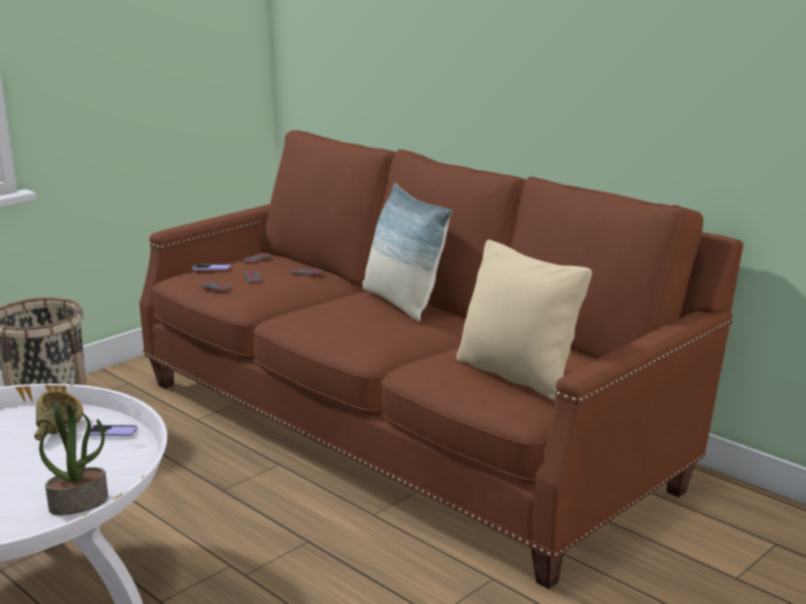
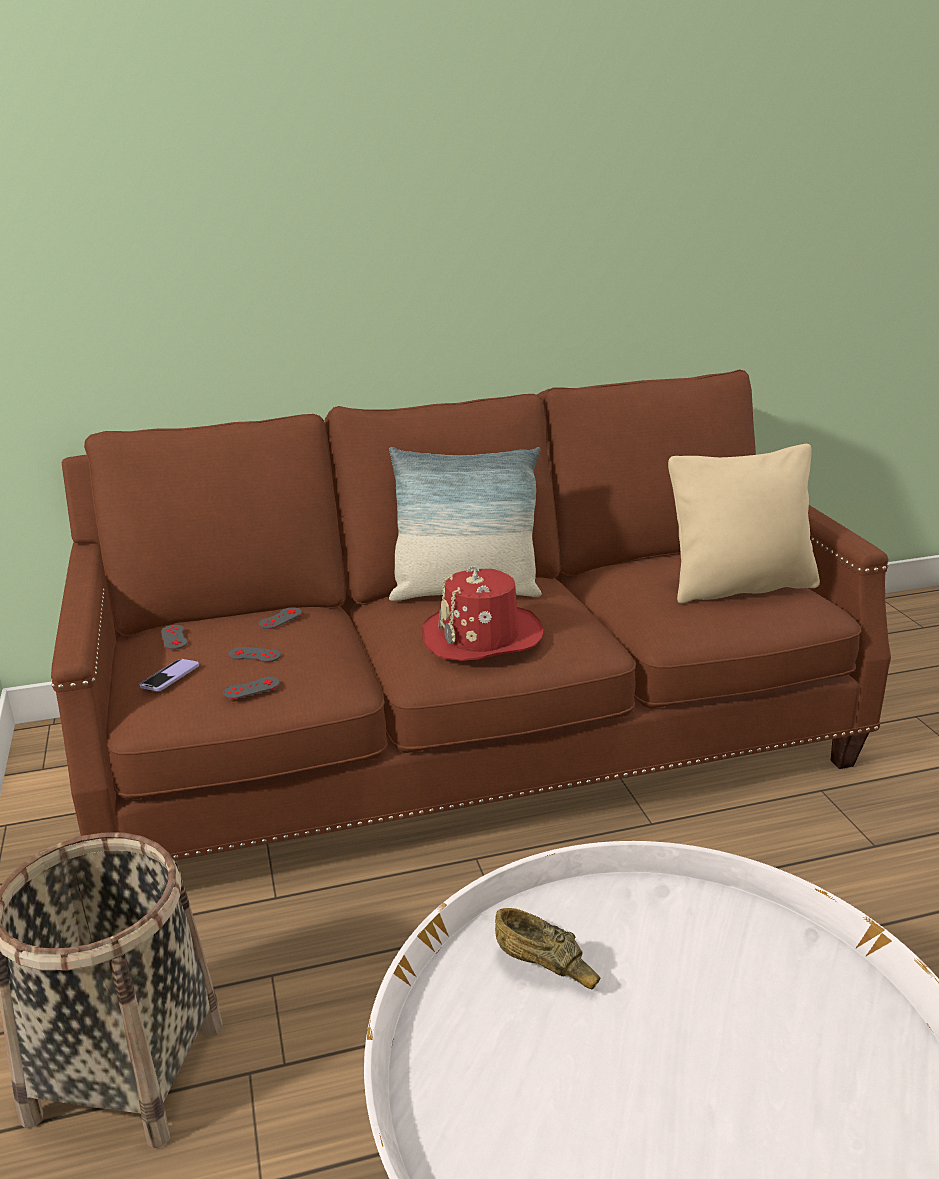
camera: 60 degrees left, 5 degrees up
potted plant [39,404,108,515] -> none
phone [89,425,138,436] -> none
none -> red hat [422,565,543,661]

